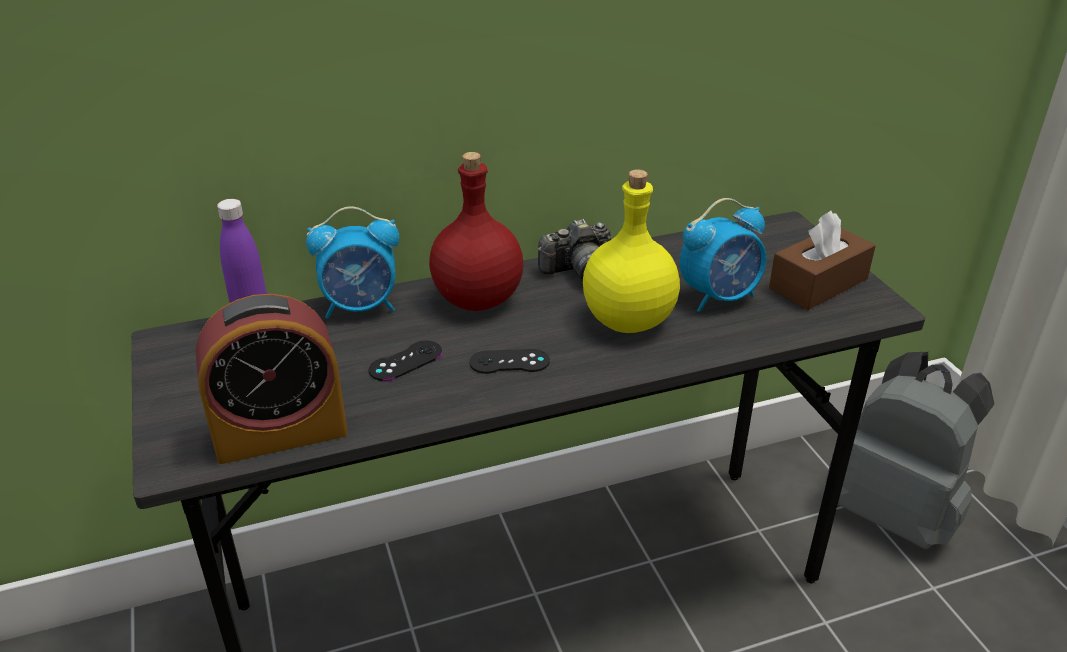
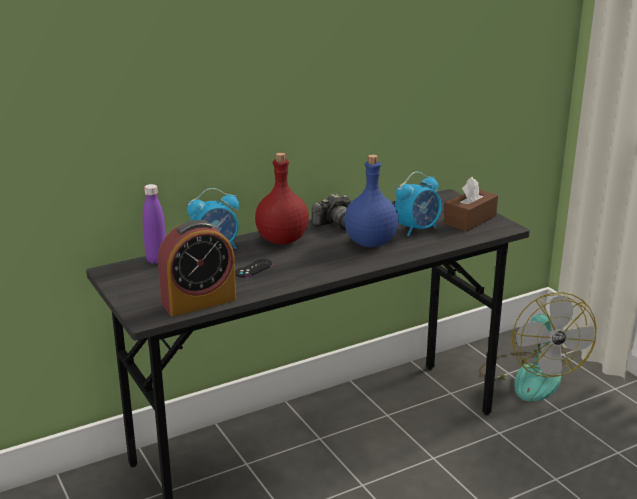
camera: 10 degrees left, 10 degrees down
black game controller [469,349,550,374] -> none
yellow bottle [583,169,680,333] -> blue bottle [344,155,399,247]
grey backpack [825,352,994,549] -> fan [479,292,596,402]

